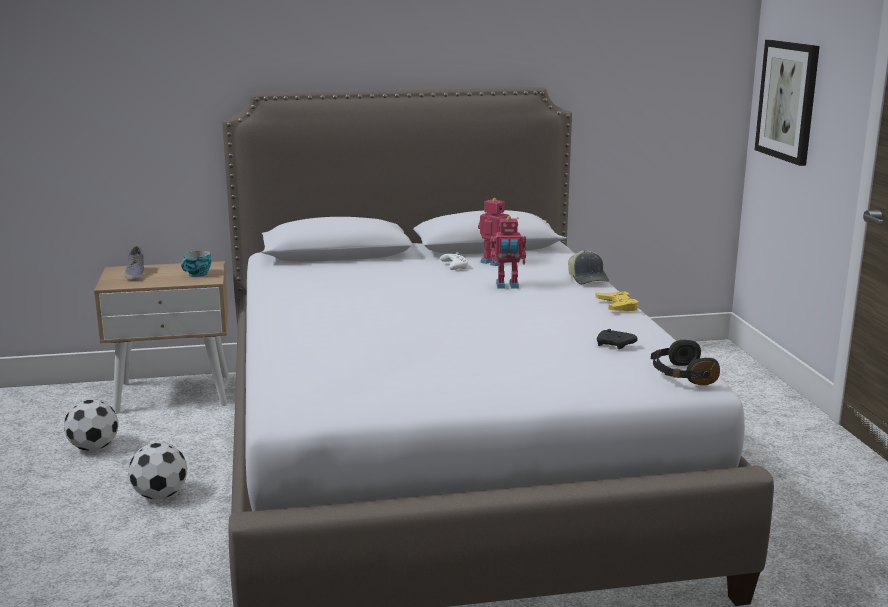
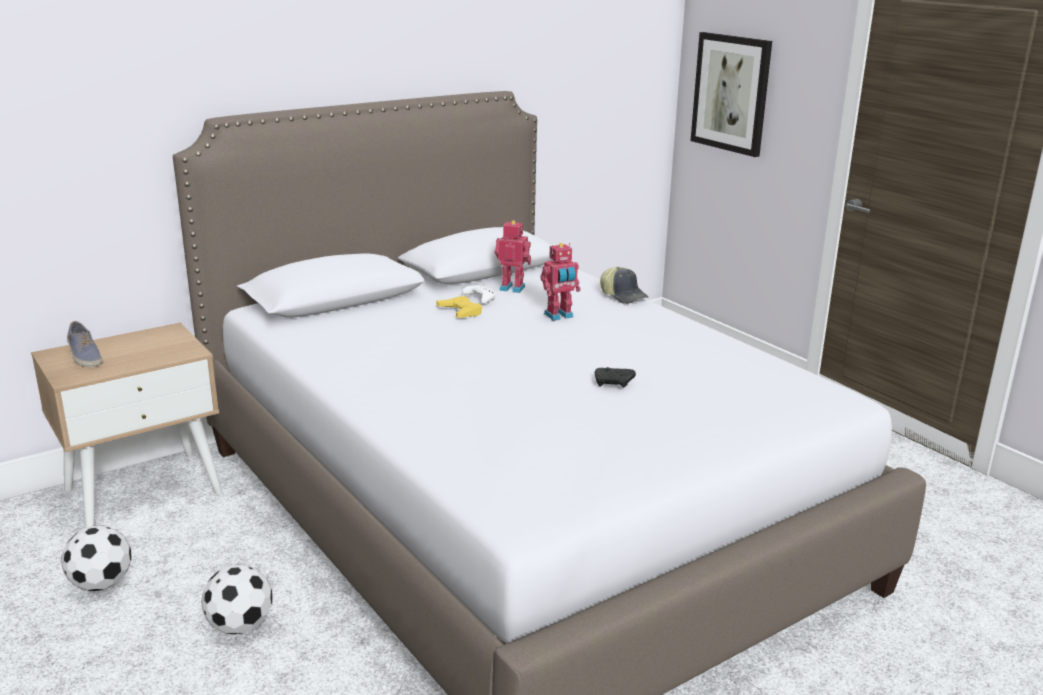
camera: 25 degrees left, 5 degrees up
cup [181,251,211,277] -> none
yellow game controller [596,291,638,311] -> yellow game controller moved to [436,296,482,318]
black game controller [597,329,638,349] -> black game controller moved to [595,367,636,388]
black headphones [651,340,720,385] -> none

